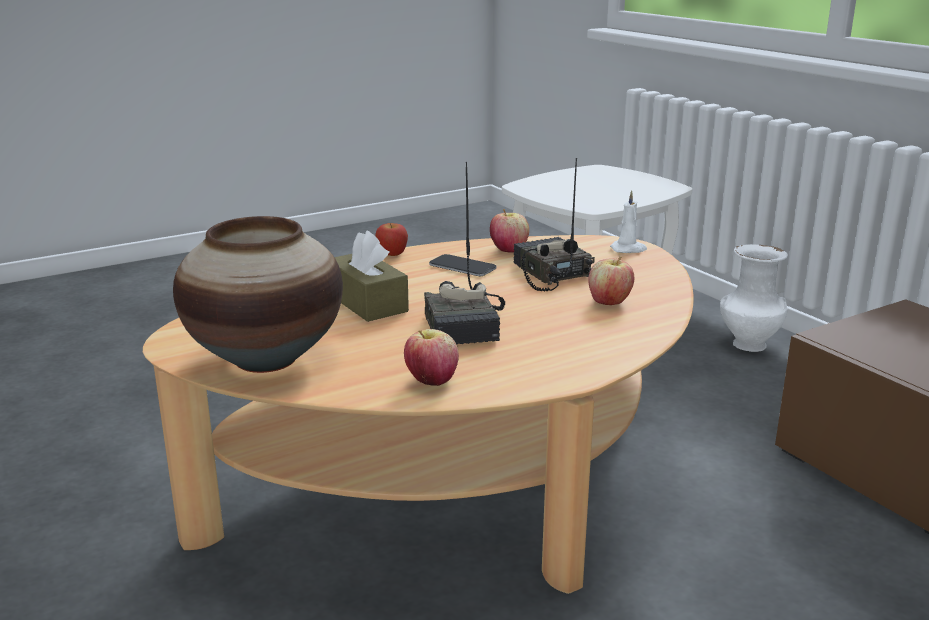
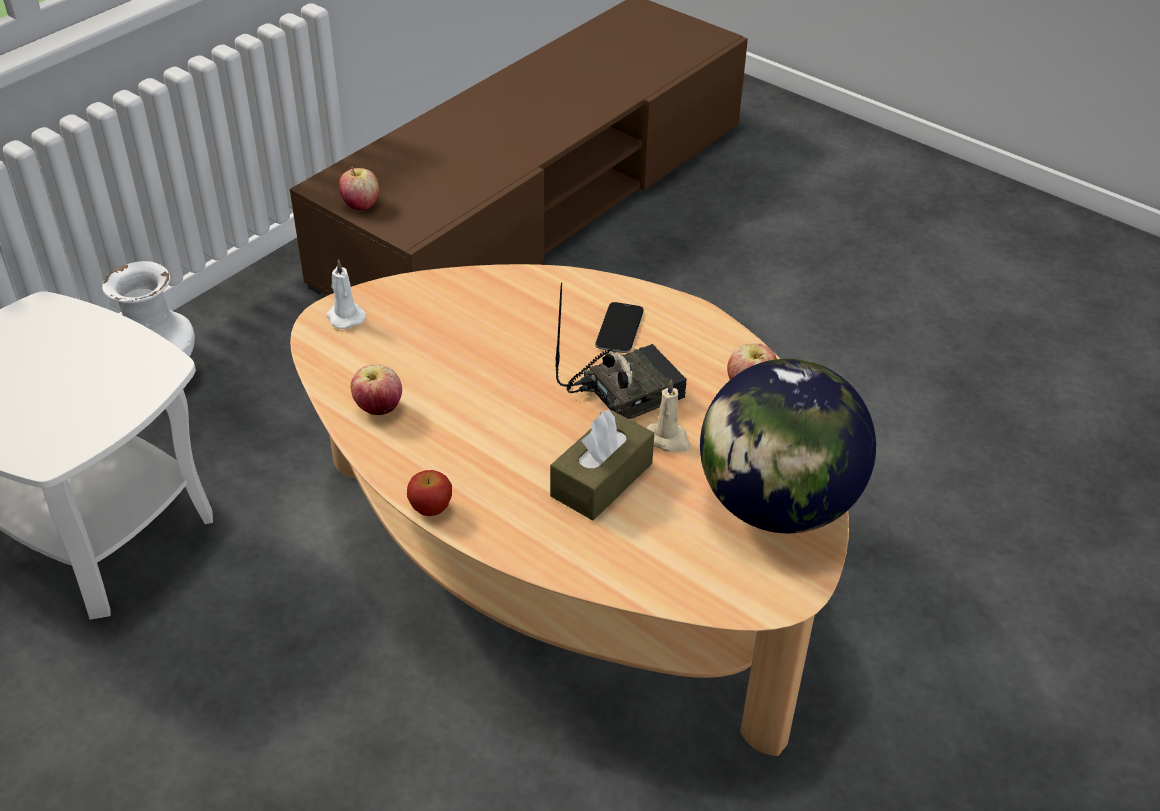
camera: 110 degrees left, 20 degrees up
vase [173,216,343,373] -> globe [700,359,876,533]
phone [429,254,497,276] -> phone moved to [595,302,644,353]
radio [513,158,595,292] -> none
apple [588,256,634,305] -> apple moved to [339,167,379,210]
none -> beige candle [647,379,691,452]

